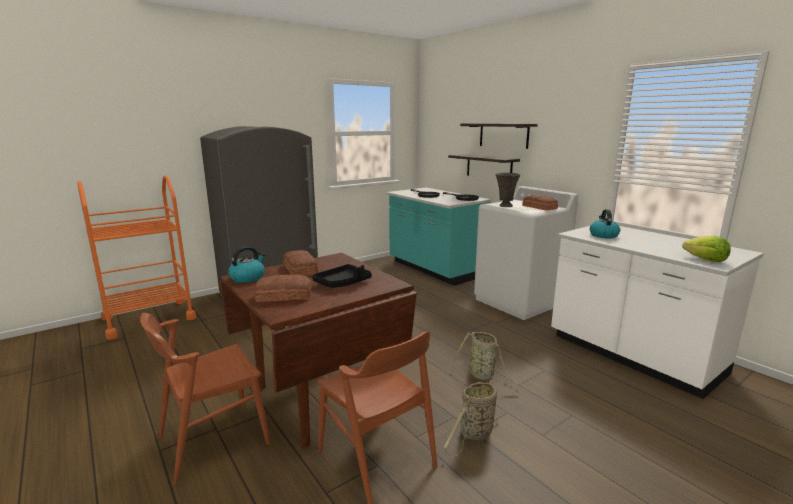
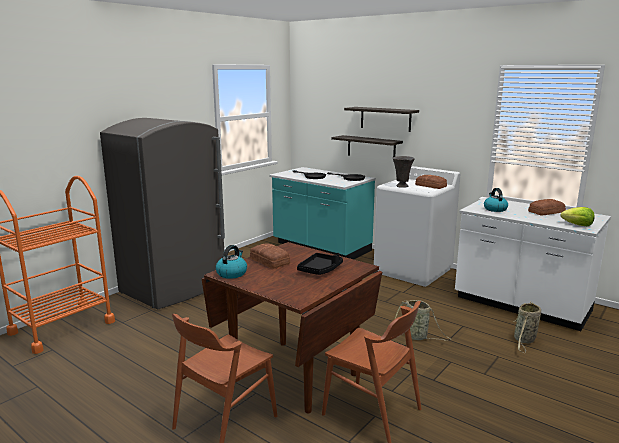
camera: 15 degrees left, 0 degrees up
bread [254,274,311,302] -> bread moved to [528,199,566,216]
basket [443,380,499,457] -> basket moved to [514,301,541,353]

